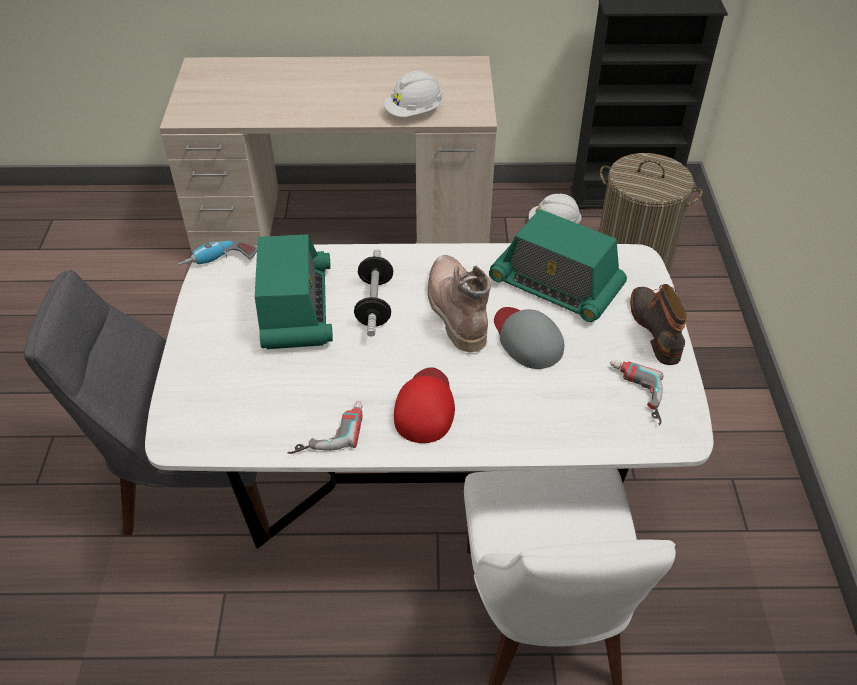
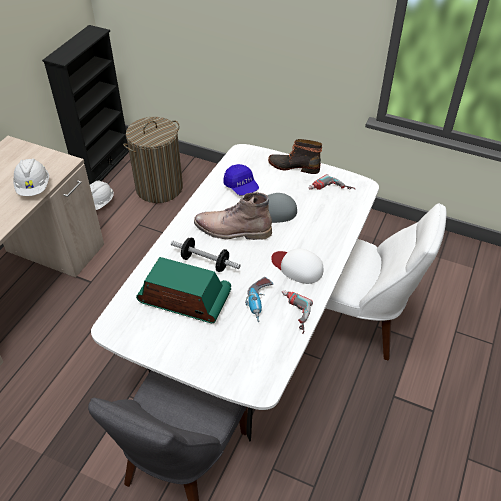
camera: 65 degrees left, 0 degrees up
power drill [178,240,257,266] -> power drill moved to [245,277,274,322]
red cap [394,367,455,443] -> white cap [271,248,323,284]
radio [489,209,627,322] -> blue cap [223,164,259,195]

